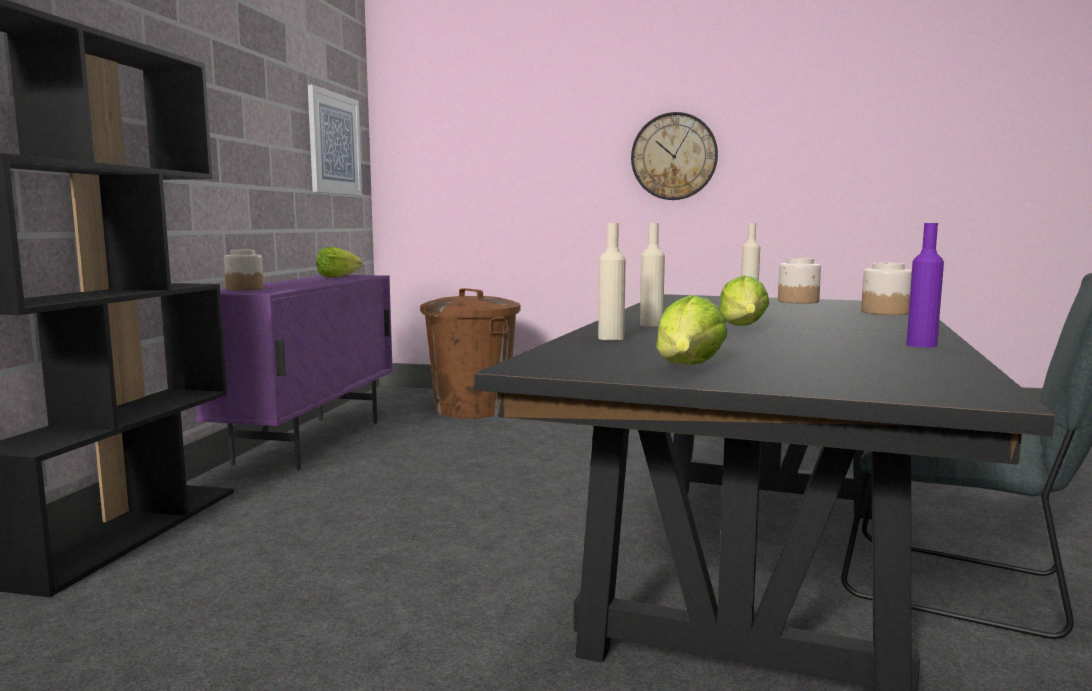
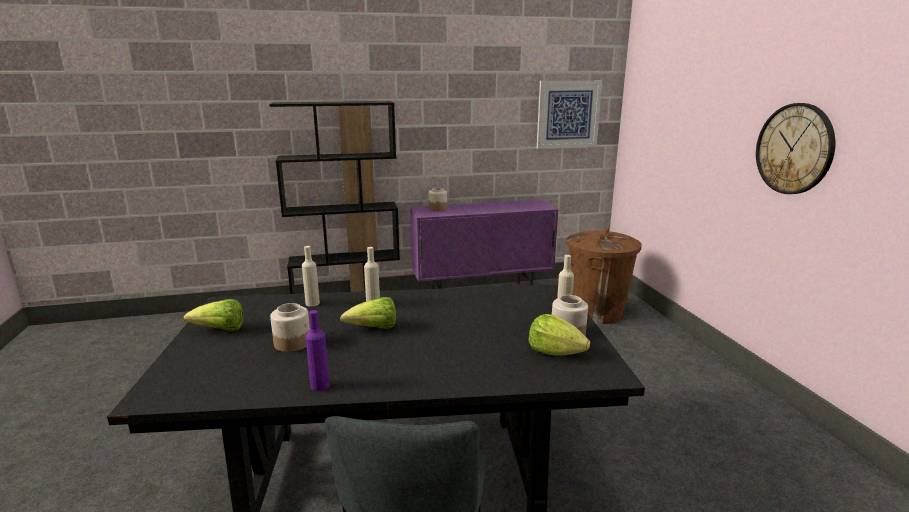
camera: 65 degrees right, 10 degrees up
lettuce [316,247,362,277] -> lettuce moved to [528,314,590,356]
jar [861,262,912,315] -> jar moved to [270,303,310,352]

